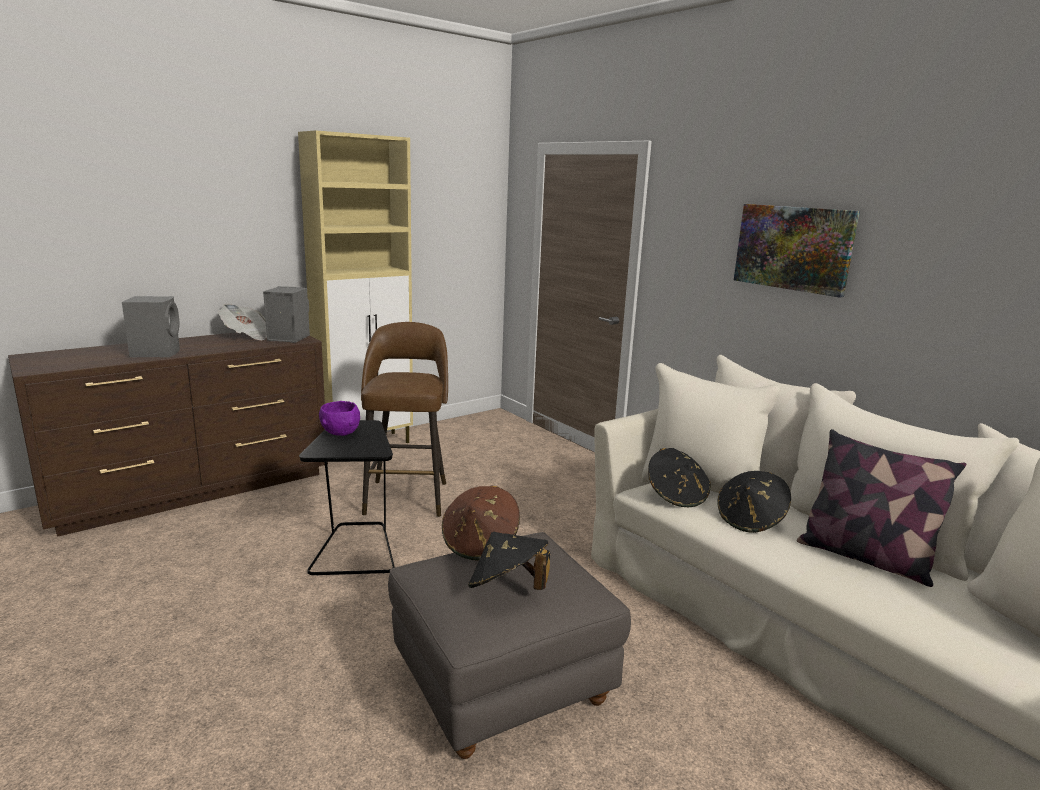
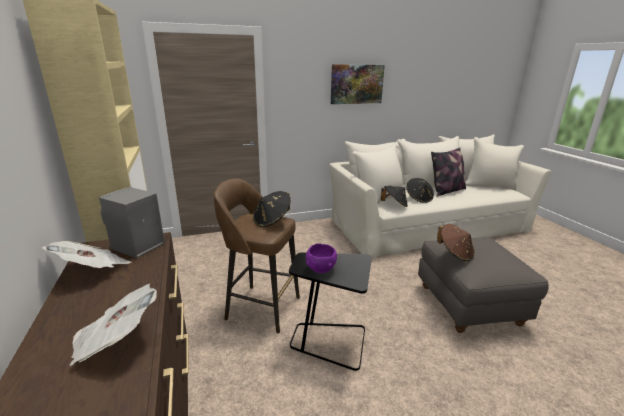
camera: 70 degrees left, 5 degrees up
grey speaker [122,296,180,358] -> newspaper [70,284,157,366]
black hat [468,532,550,590] -> black hat moved to [253,191,291,227]

